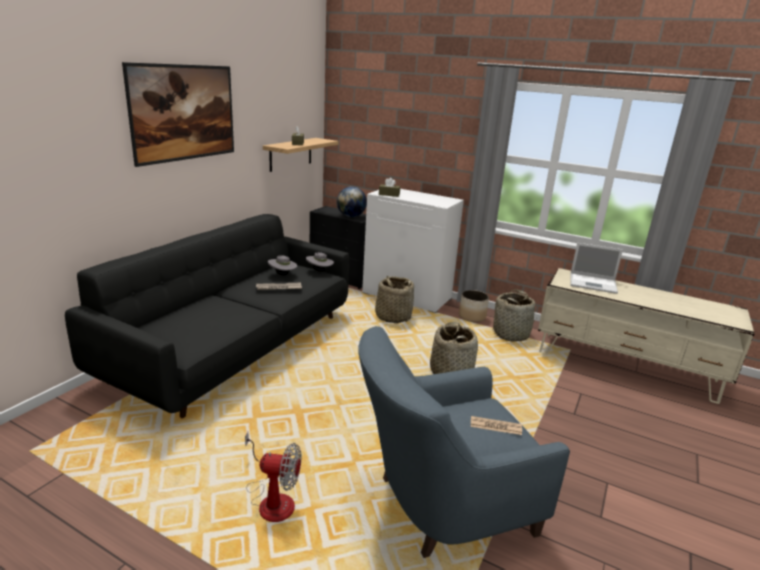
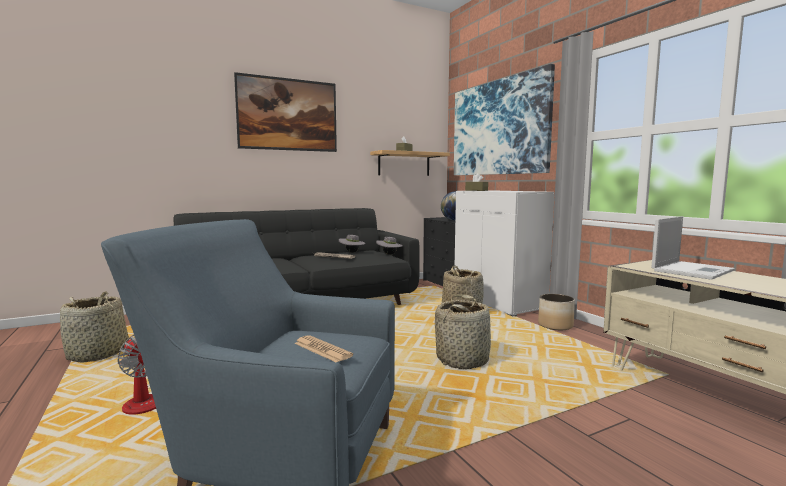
camera: 35 degrees right, 15 degrees down
basket [492,289,536,342] -> basket moved to [60,291,129,363]
laptop [570,243,623,294] -> laptop turned 90 degrees counterclockwise [651,216,735,280]
none -> picture [454,64,555,175]

